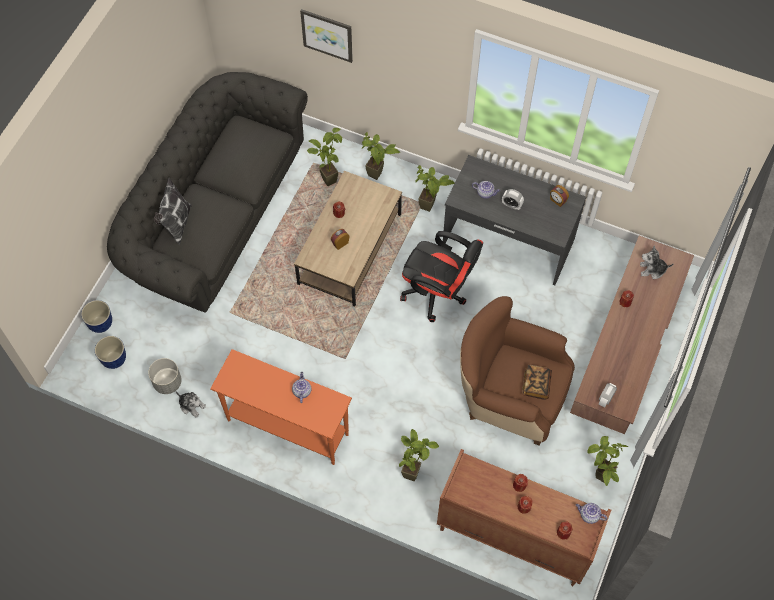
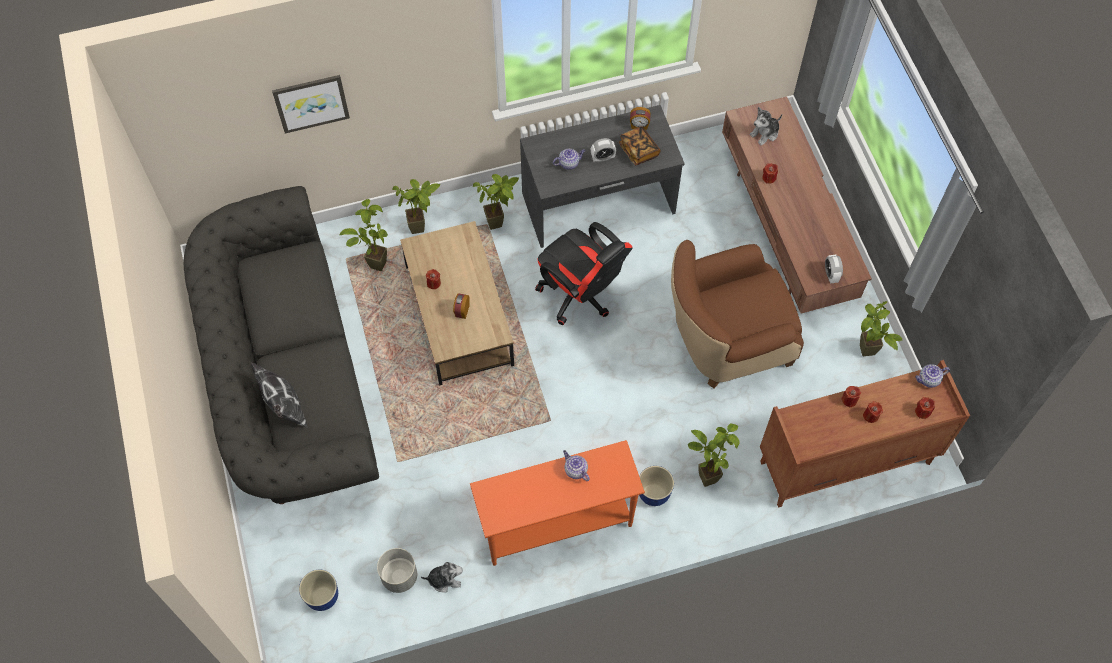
camera: 40 degrees left, 0 degrees up
planter [81,300,112,333] -> planter moved to [639,466,674,506]
black office chair [400,231,483,322] -> black office chair turned 60 degrees clockwise [535,222,632,325]
book [522,365,552,400] -> book moved to [619,126,661,165]

